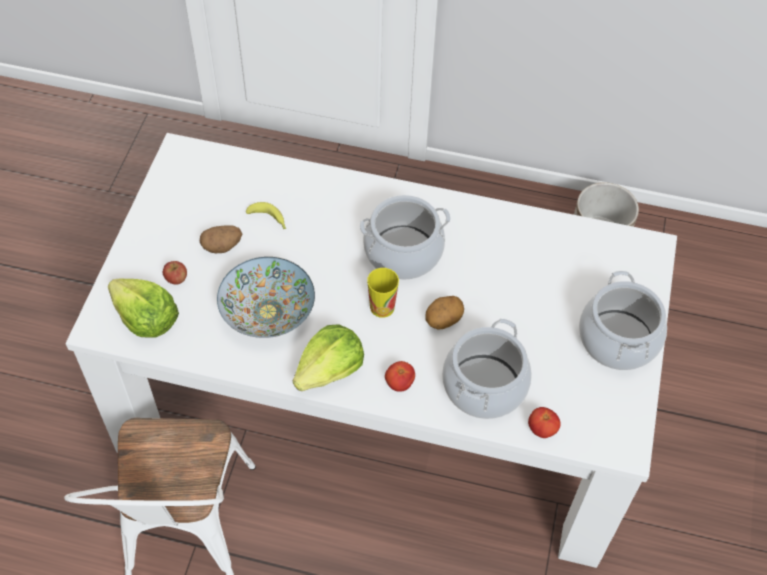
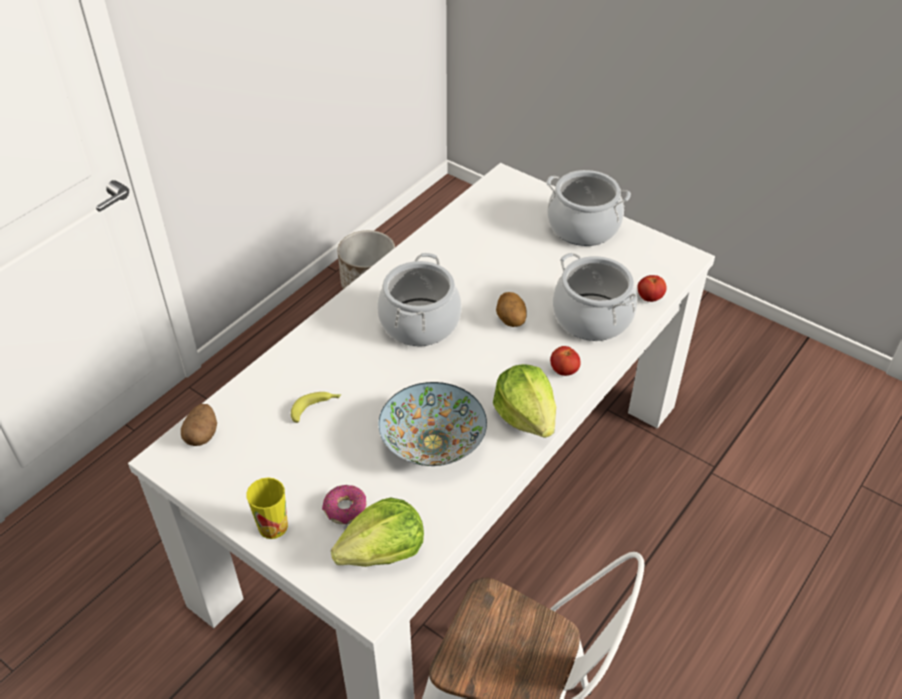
camera: 65 degrees left, 10 degrees down
apple [162,261,187,285] -> donut [322,485,367,524]
potato [200,225,242,253] -> potato moved to [181,404,217,446]
cup [367,268,399,318] -> cup moved to [246,477,288,539]

